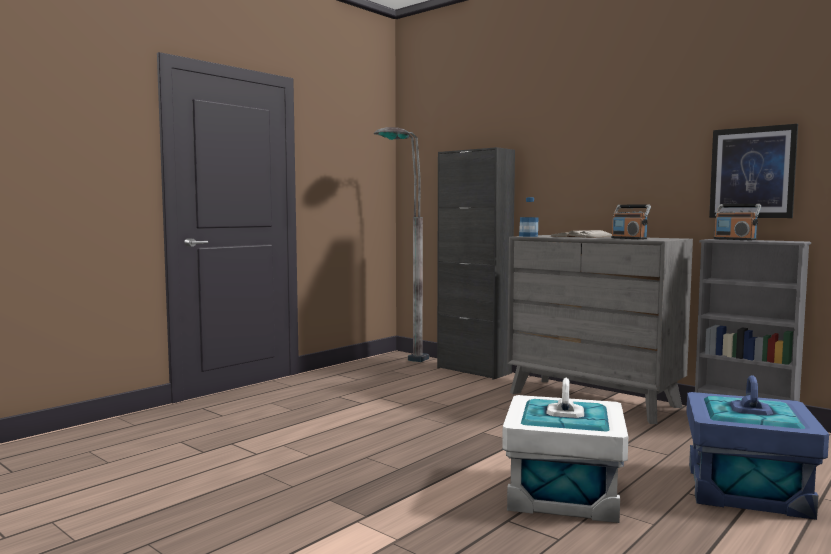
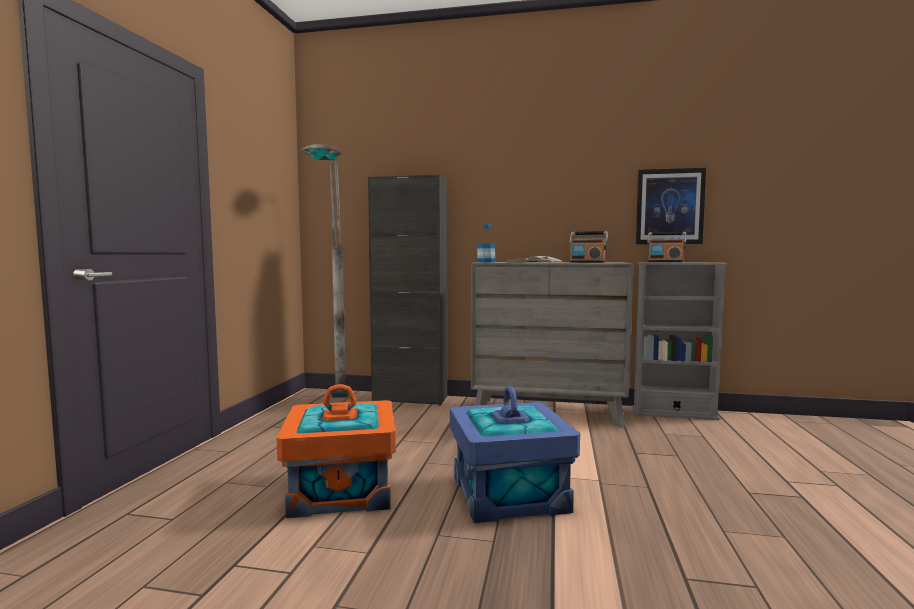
camera: 30 degrees left, 0 degrees up
white storage box [502,378,628,523] -> none
blue storage box [686,375,829,520] -> blue storage box moved to [450,386,580,523]
none -> orange storage box [277,384,396,518]

